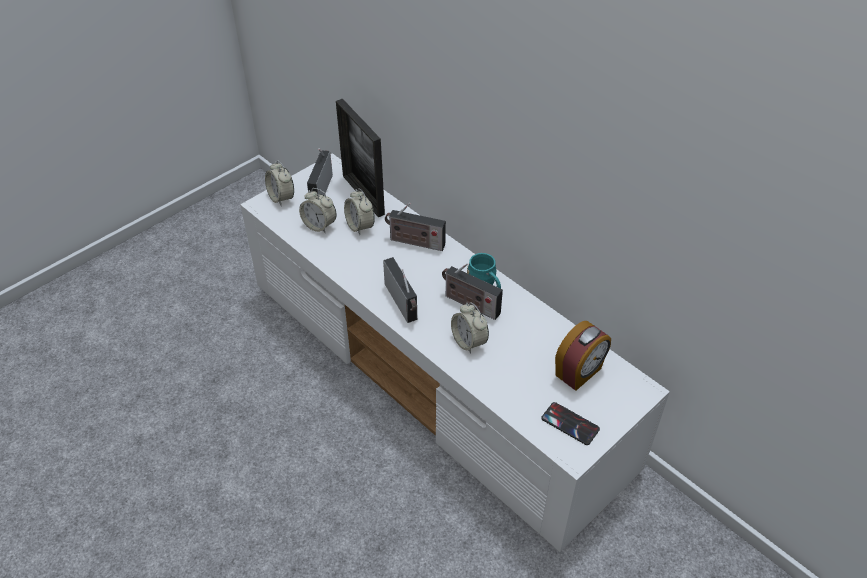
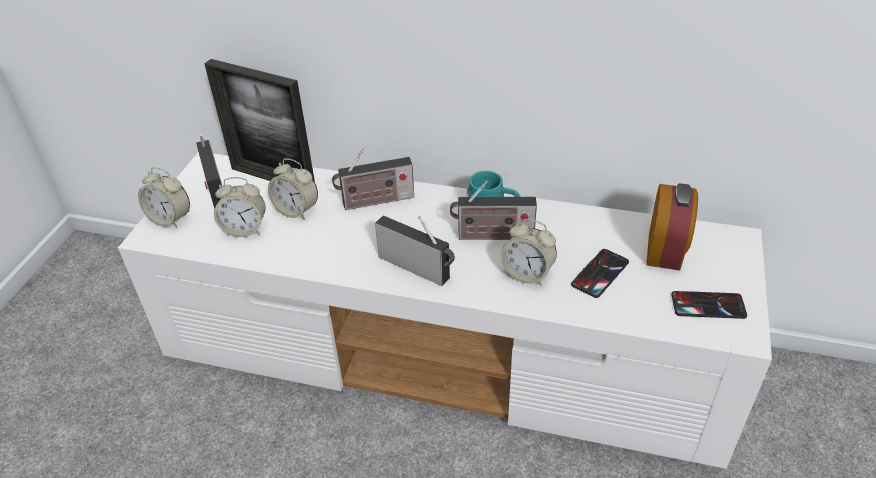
camera: 30 degrees left, 5 degrees down
none -> phone [571,249,629,298]

